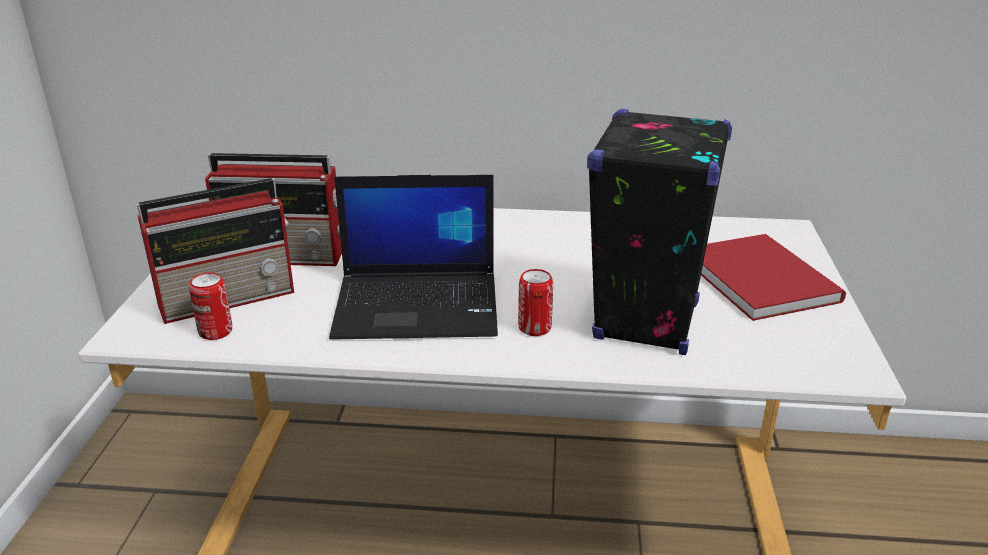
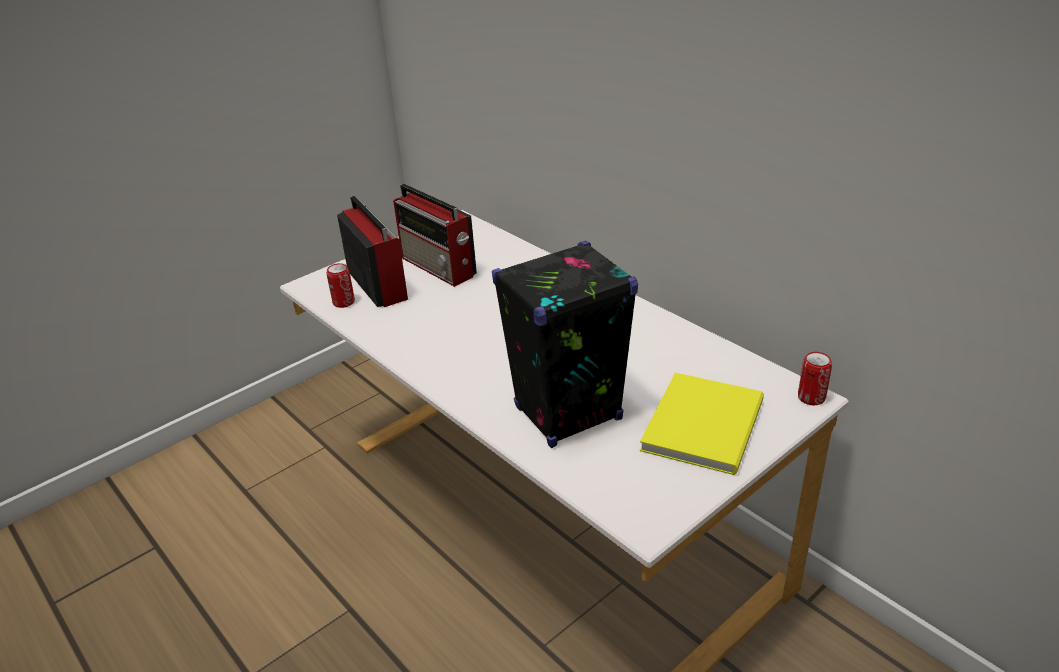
camera: 45 degrees right, 5 degrees up
radio [137,178,294,324] -> radio turned 135 degrees counterclockwise [337,196,408,307]
laptop [329,175,498,340] -> none
can [518,269,553,336] -> can moved to [798,352,832,405]
red book [701,234,846,321] -> yellow book [640,373,764,475]

